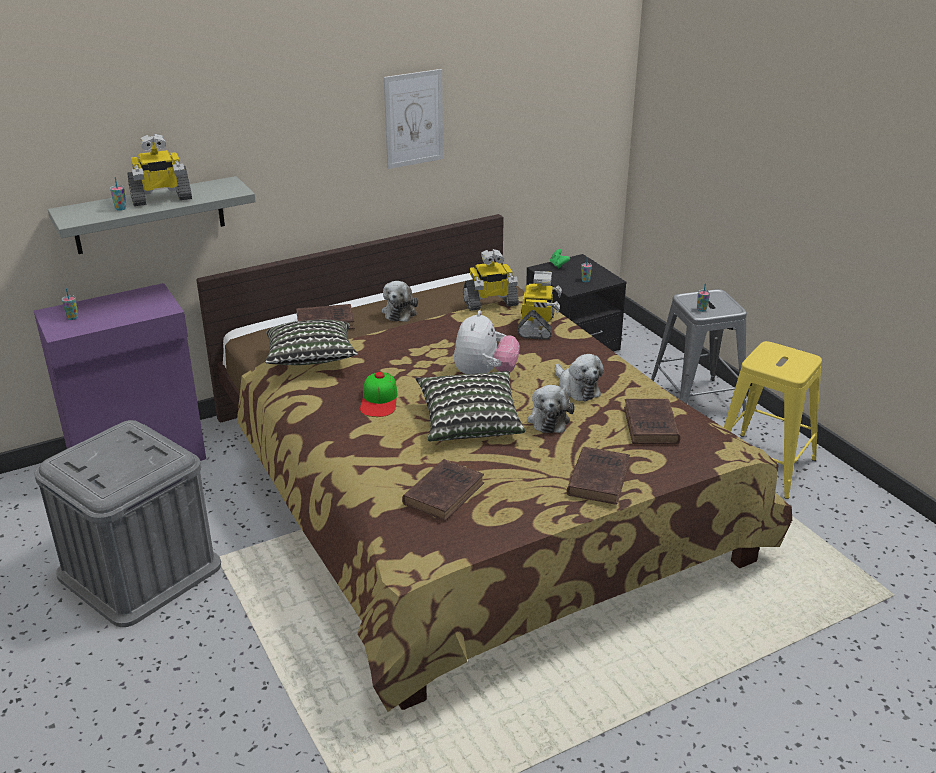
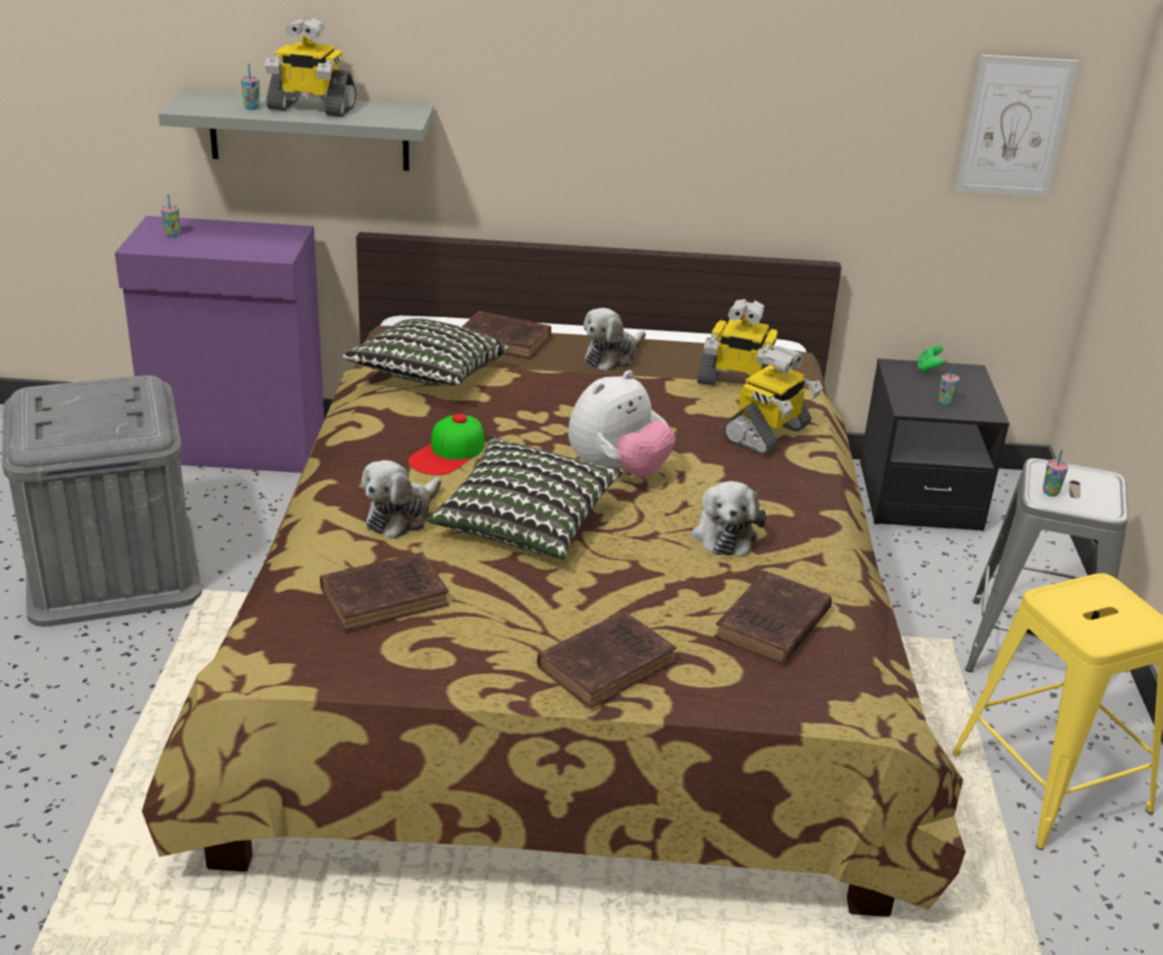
camera: 30 degrees right, 0 degrees up
picture [384,69,443,169] -> picture moved to [955,55,1079,197]
plush toy [527,385,575,433] -> plush toy moved to [361,460,441,539]

